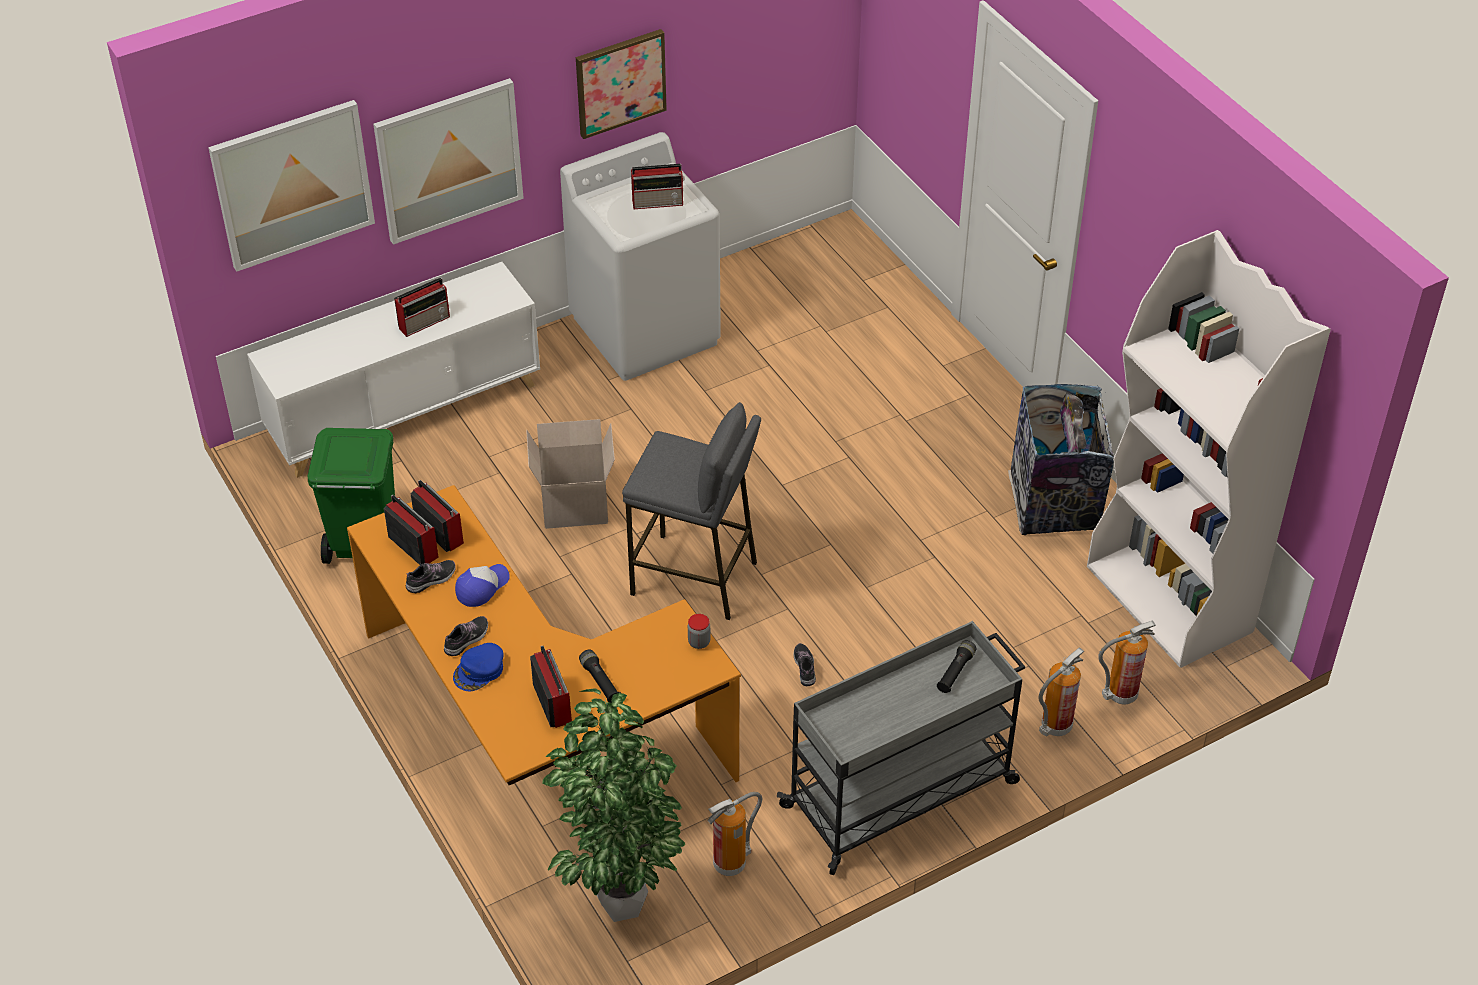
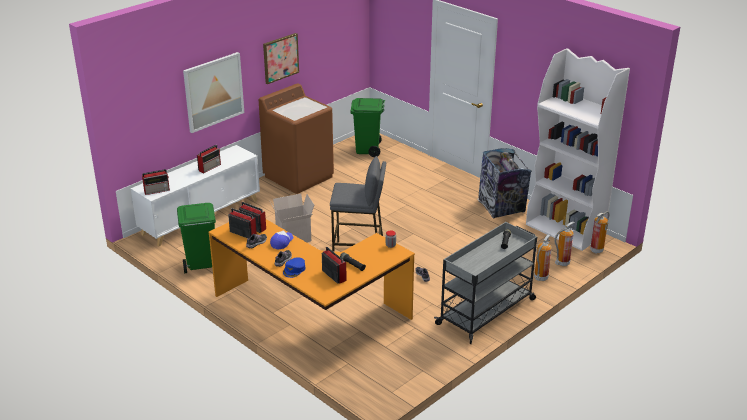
camera: 15 degrees left, 15 degrees down
picture [208,100,375,272] -> none
potted plant [542,688,685,922] -> none
white washing machine [560,132,721,381] -> brown washing machine [259,84,334,194]
radio [631,164,685,209] -> radio moved to [142,169,170,195]
fire extinguisher [707,792,762,876] -> fire extinguisher moved to [590,211,609,253]
none -> green trash can [351,98,385,157]

